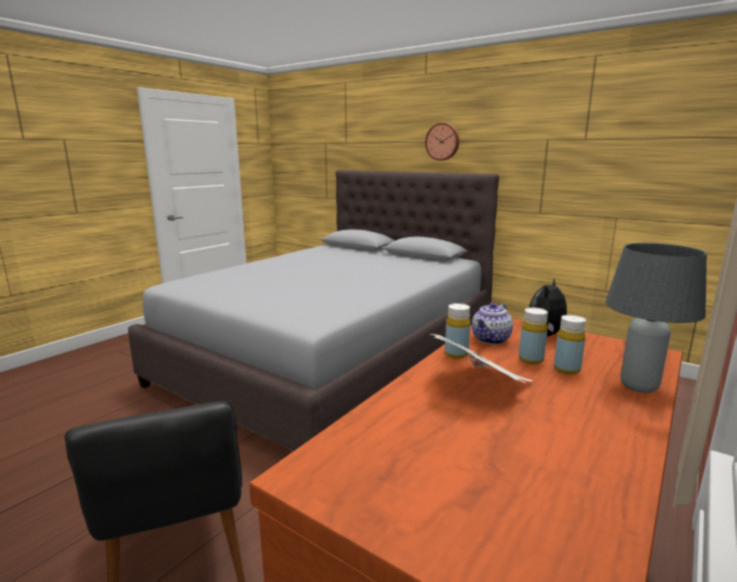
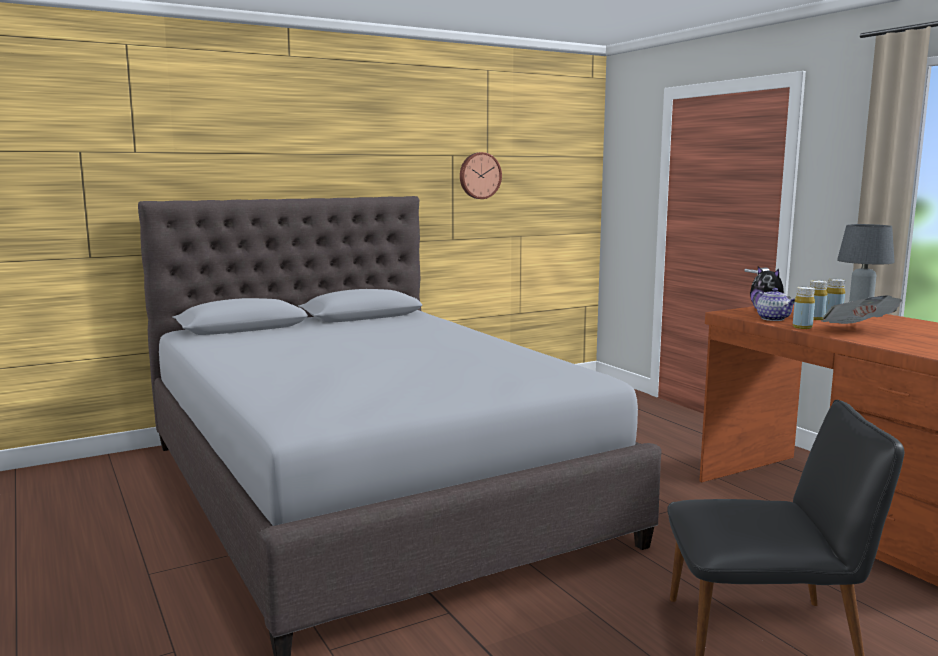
camera: 65 degrees left, 5 degrees down
wall clock [425,123,459,161] -> wall clock moved to [460,152,502,199]

